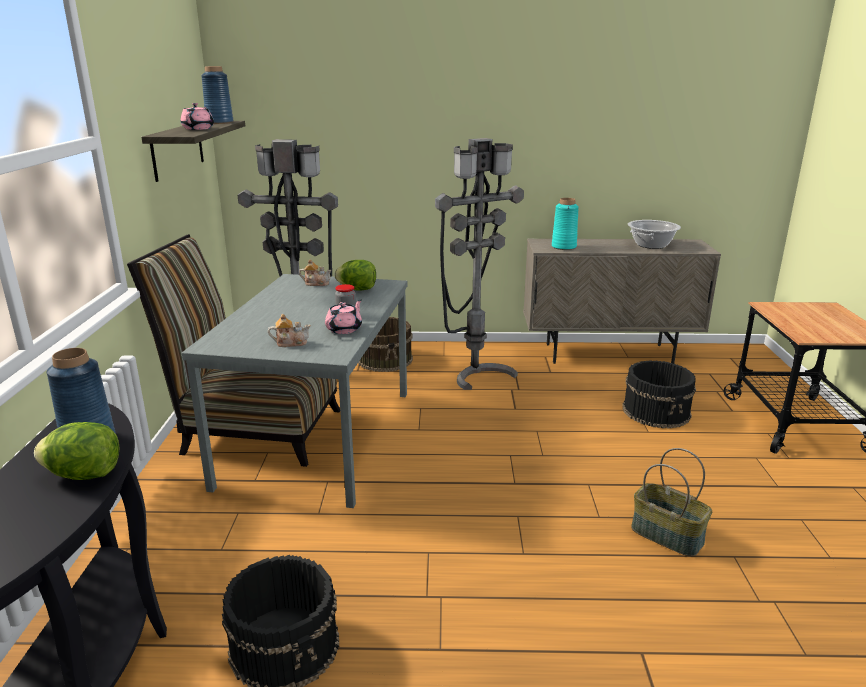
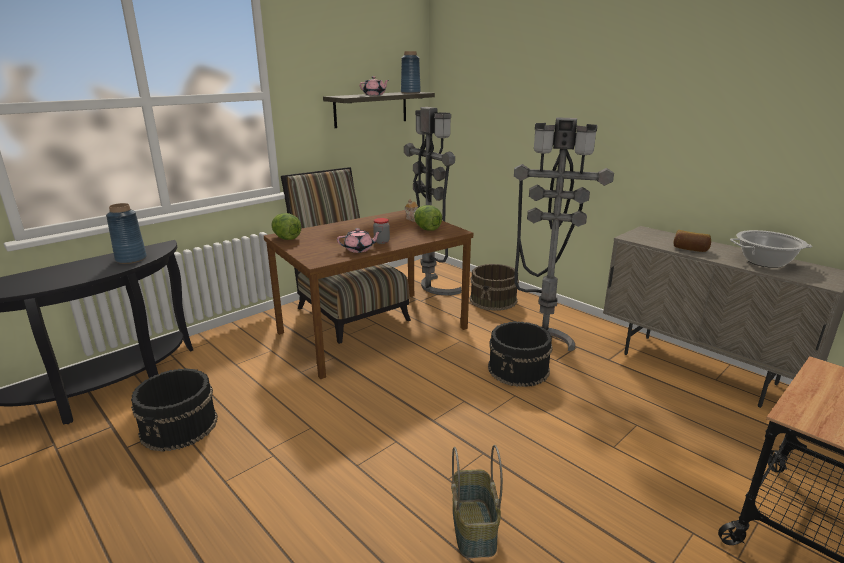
camera: 45 degrees right, 0 degrees up
lettuce [34,422,119,480] -> lettuce moved to [271,213,302,240]
grey dining table [181,274,407,508] -> brown dining table [264,210,473,379]
teapot [268,314,311,347] -> none
turquoise vase [552,198,579,250] -> none
black bucket [622,360,696,429] -> black bucket moved to [488,321,553,387]
none -> bread [673,230,711,252]

